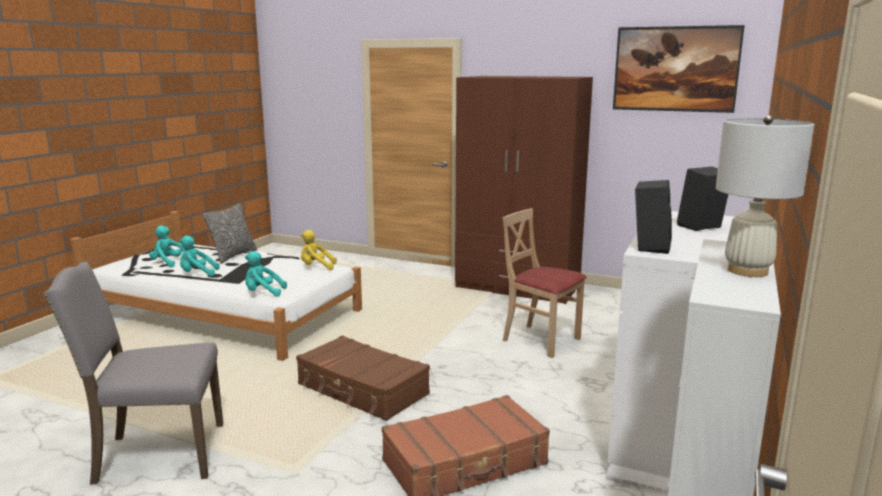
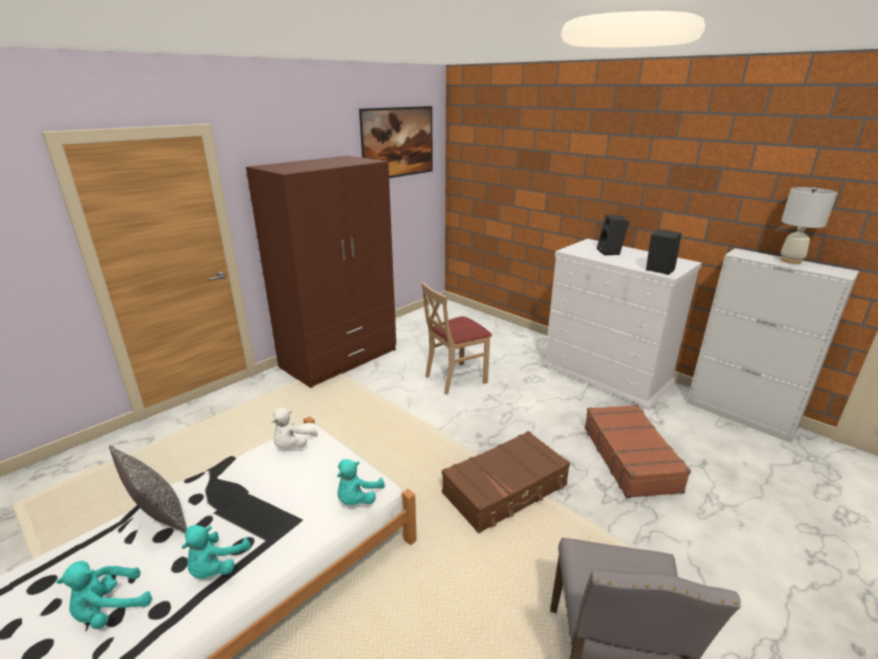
camera: 70 degrees left, 10 degrees up
yellow plush toy [301,230,337,270] -> white plush toy [272,408,318,448]

